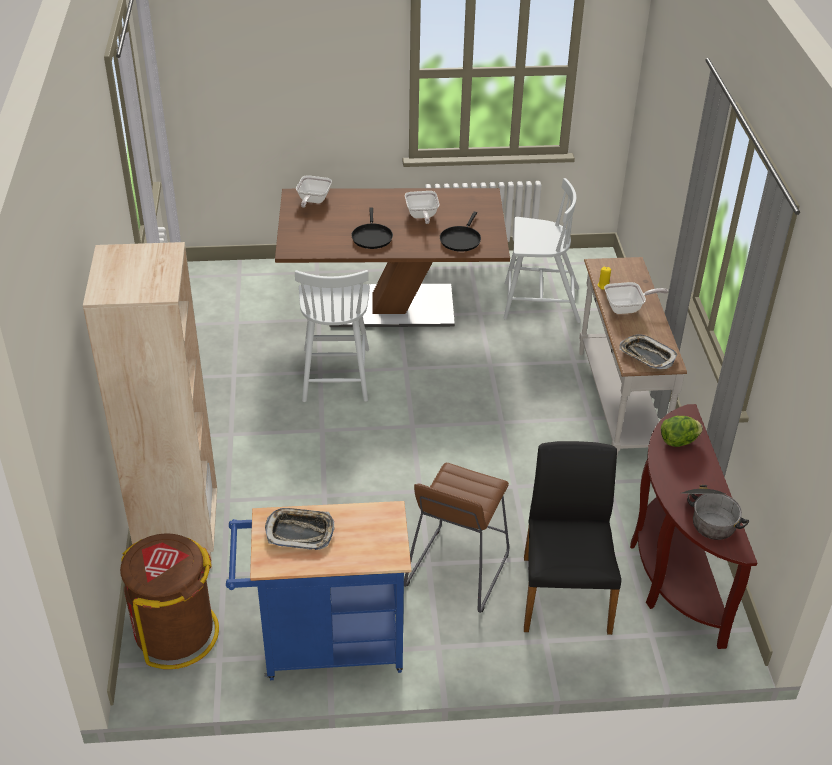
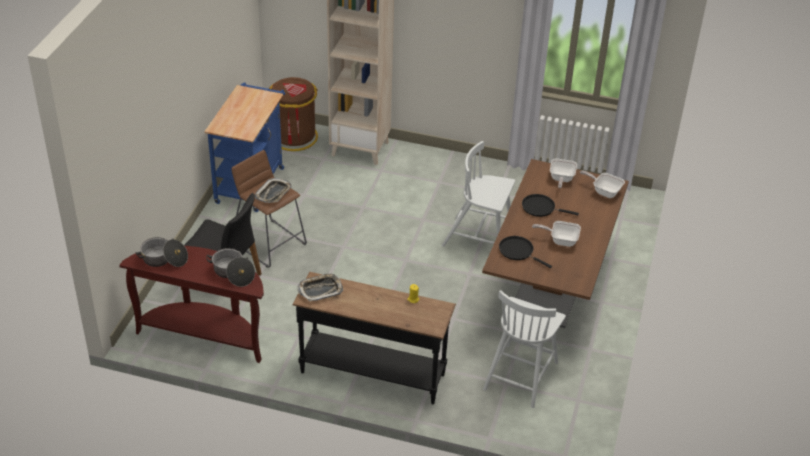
camera: 110 degrees right, 0 degrees up
tray [265,508,335,550] -> tray moved to [255,178,292,203]
white console table [579,257,687,455] -> black console table [293,272,456,404]
frying pan [604,282,668,314] -> frying pan moved to [550,158,577,188]
lettuce [661,416,703,447] -> cooking pot [206,248,255,287]

